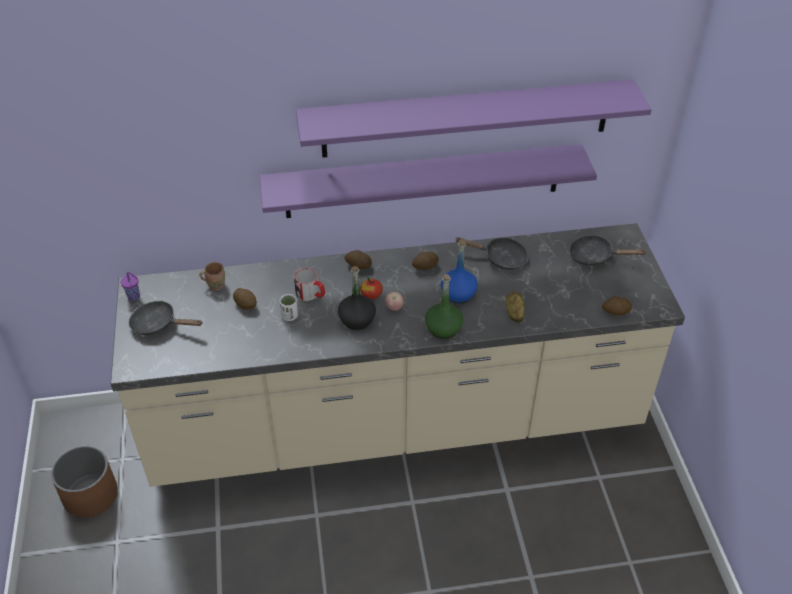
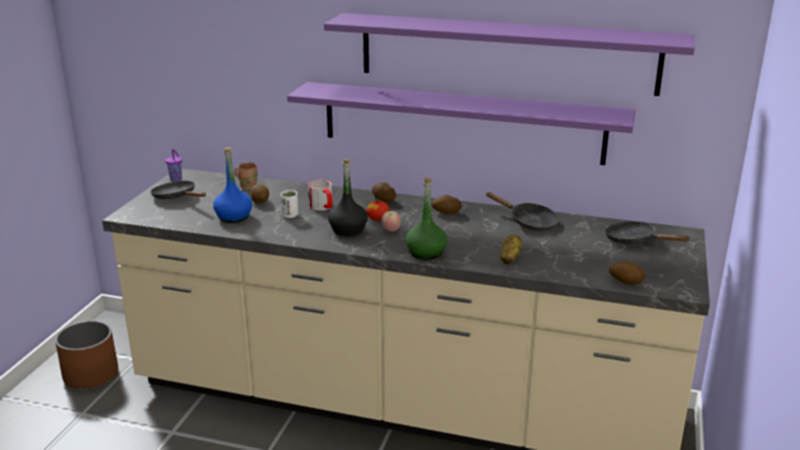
camera: 25 degrees right, 20 degrees down
blue bottle [441,240,478,303] -> blue bottle moved to [213,147,252,223]

